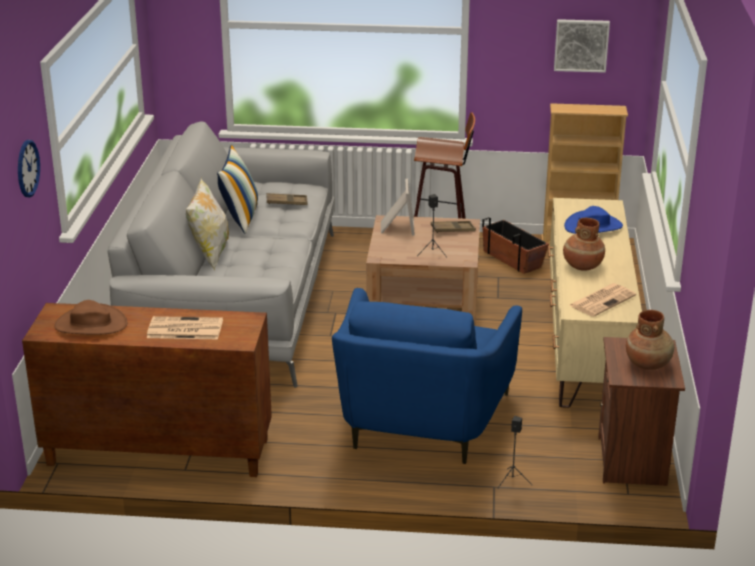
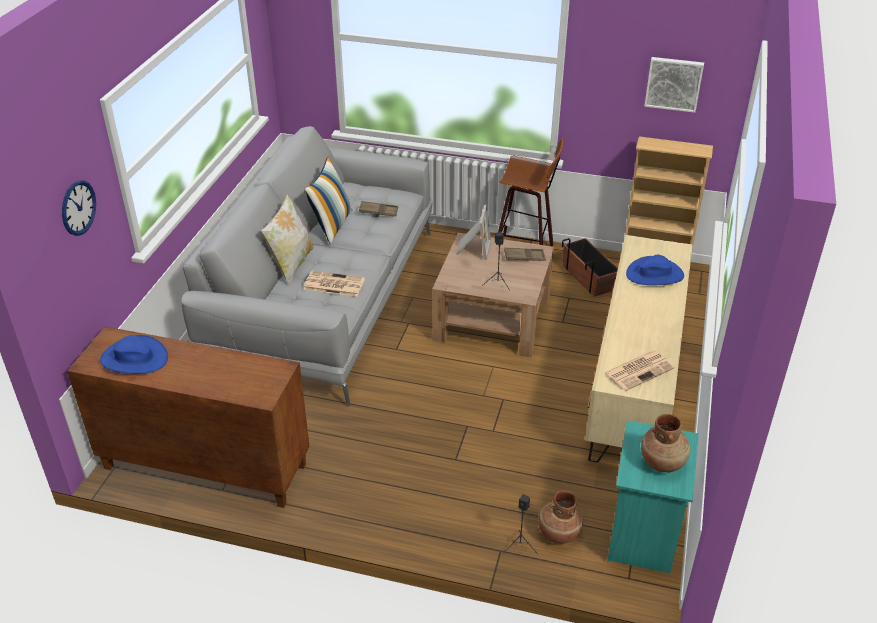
camera: 10 degrees right, 10 degrees up
brown hat [54,300,127,334] -> blue hat [100,335,168,374]
newspaper [147,316,223,339] -> newspaper moved to [303,270,365,297]
blue armchair [332,288,522,464] -> none
brown vase [563,218,605,271] -> brown vase moved to [538,491,583,544]
brown nightstand [598,337,685,486] -> turquoise nightstand [607,420,699,573]

